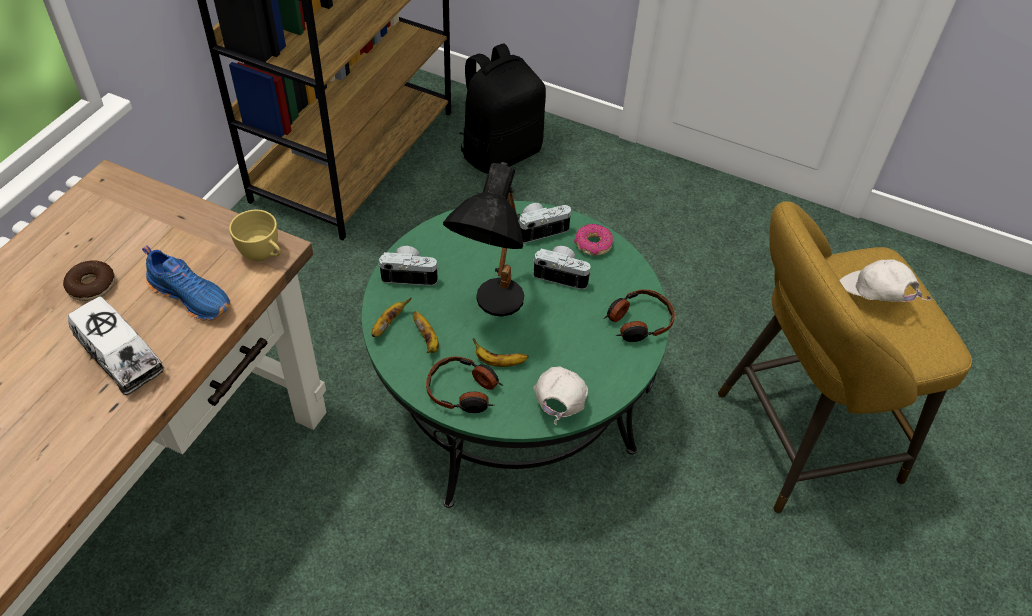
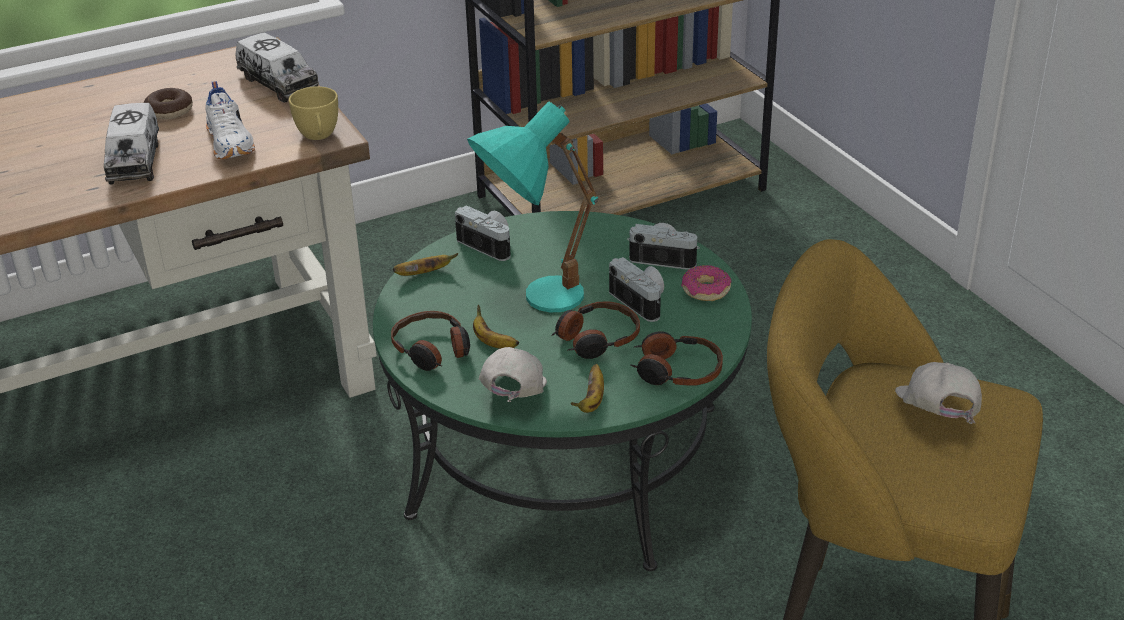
camera: 40 degrees right, 15 degrees down
blue shoe [142,246,230,321] -> white shoe [205,81,255,159]
banana [413,311,439,353] -> banana moved to [571,364,604,413]
black table lamp [443,162,524,316] -> turquoise table lamp [467,102,598,312]
black backpack [459,44,546,174] -> none
white cap [533,366,588,425] -> white cap turned 45 degrees counterclockwise [479,347,547,402]
none -> toy truck [236,32,319,103]
none -> headphones [551,301,640,359]

